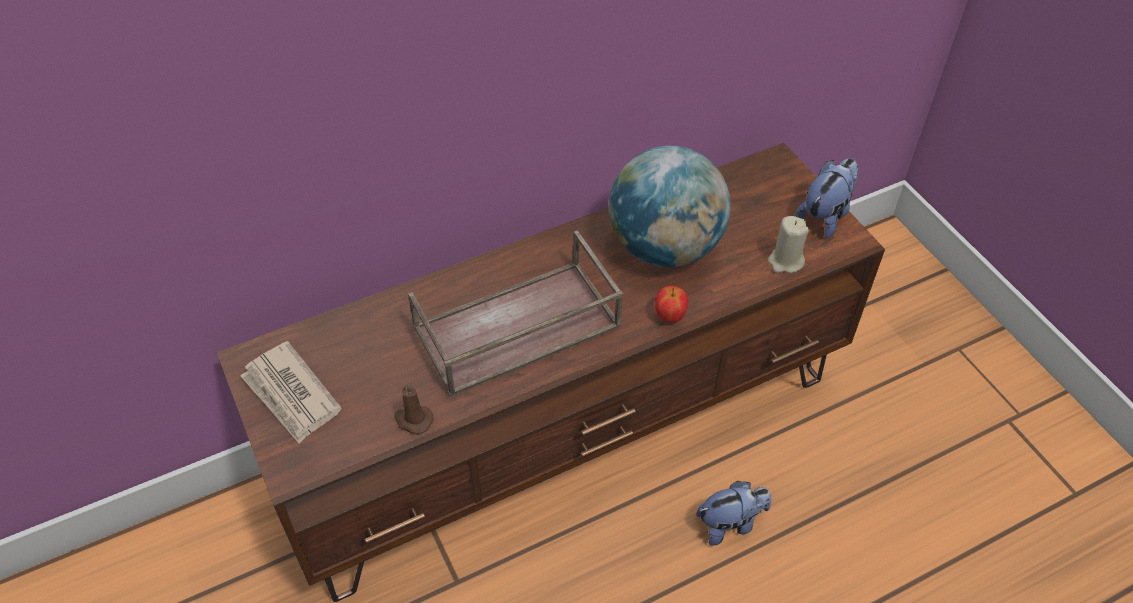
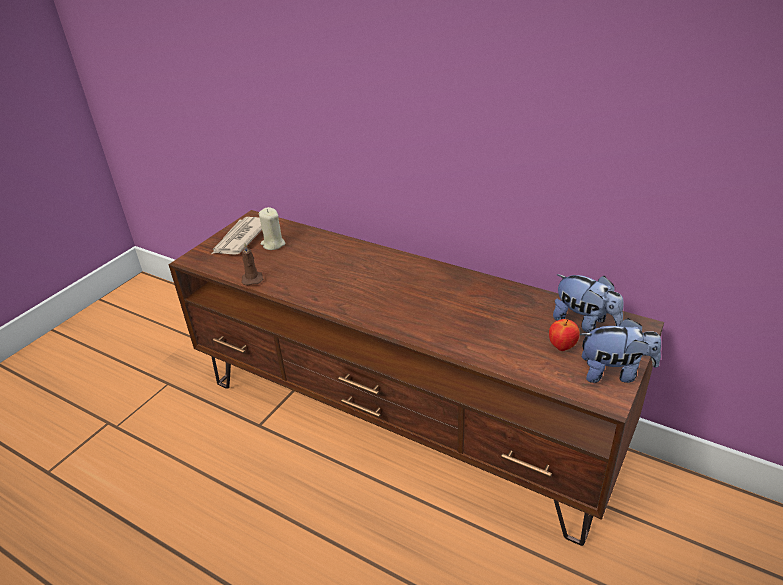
camera: 60 degrees right, 15 degrees down
brown tray [408,230,623,397] -> none
globe [609,145,731,267] -> none
apple [655,286,688,322] -> apple moved to [549,319,580,351]
plush toy [696,481,771,546] -> plush toy moved to [553,274,623,333]
beige candle [768,216,809,273] -> beige candle moved to [259,207,285,250]

